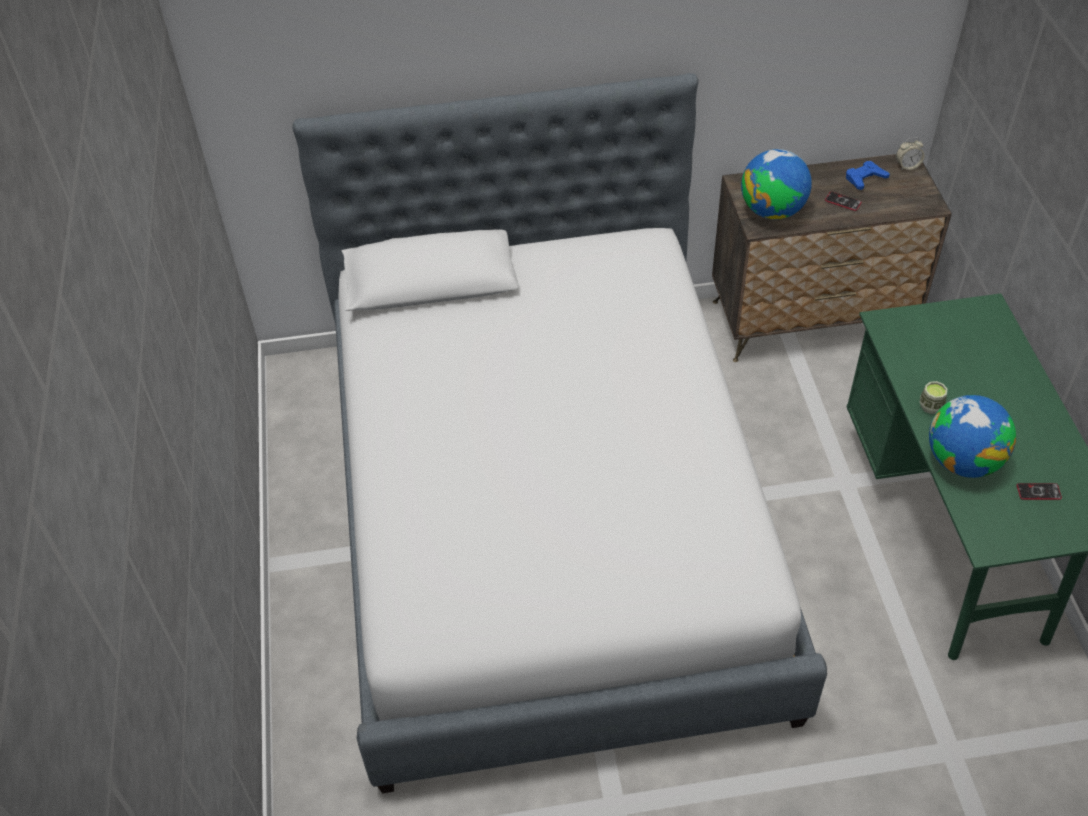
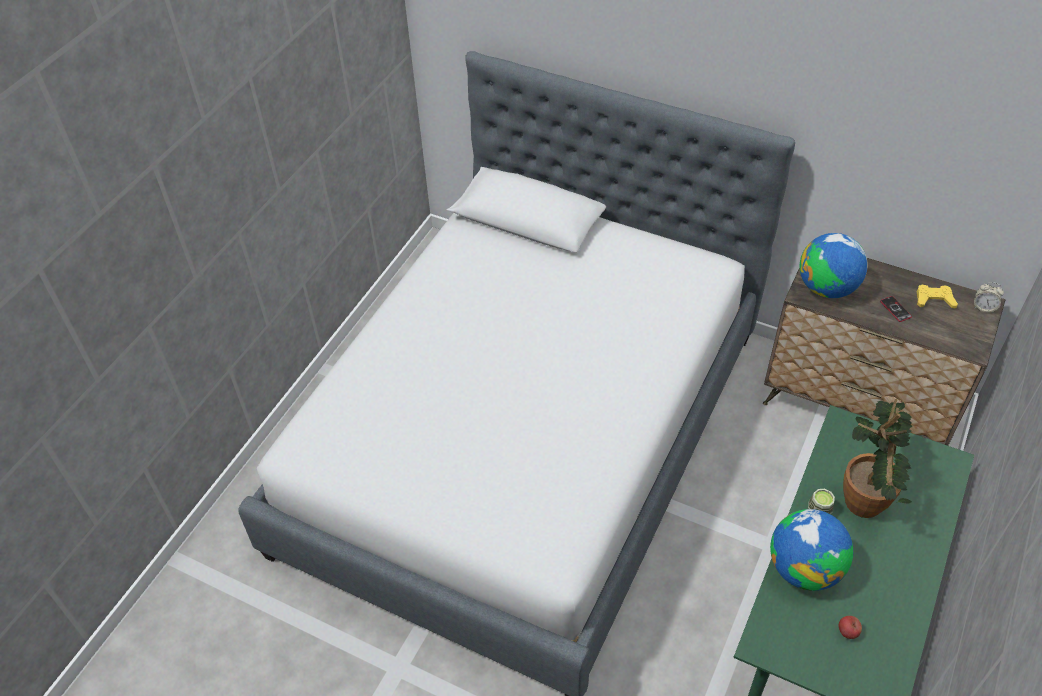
camera: 35 degrees right, 0 degrees up
blue game controller [846,161,890,190] -> yellow game controller [917,285,958,309]
phone [1017,483,1062,500] -> apple [838,616,862,639]
none -> potted plant [843,399,913,518]

